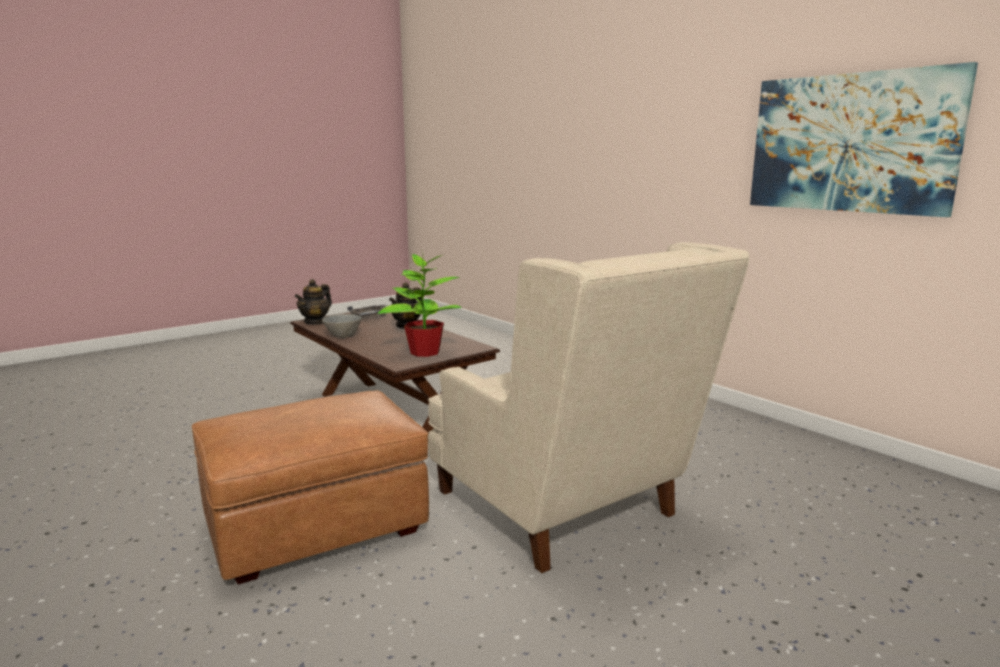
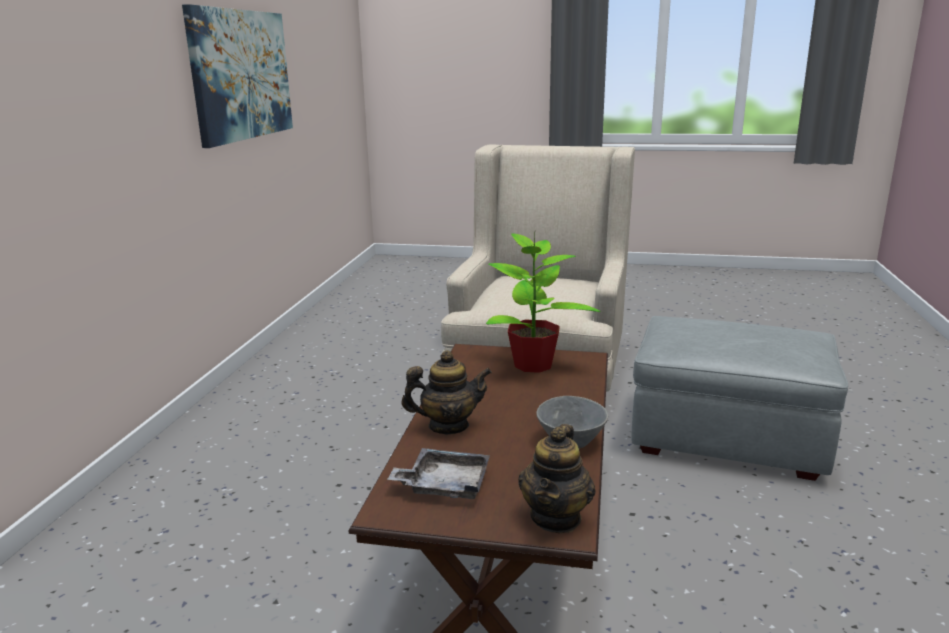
camera: 130 degrees left, 5 degrees up
brown ottoman [192,390,429,585] -> grey ottoman [632,316,848,481]
teapot [295,279,332,325] -> teapot turned 120 degrees clockwise [518,424,596,533]

